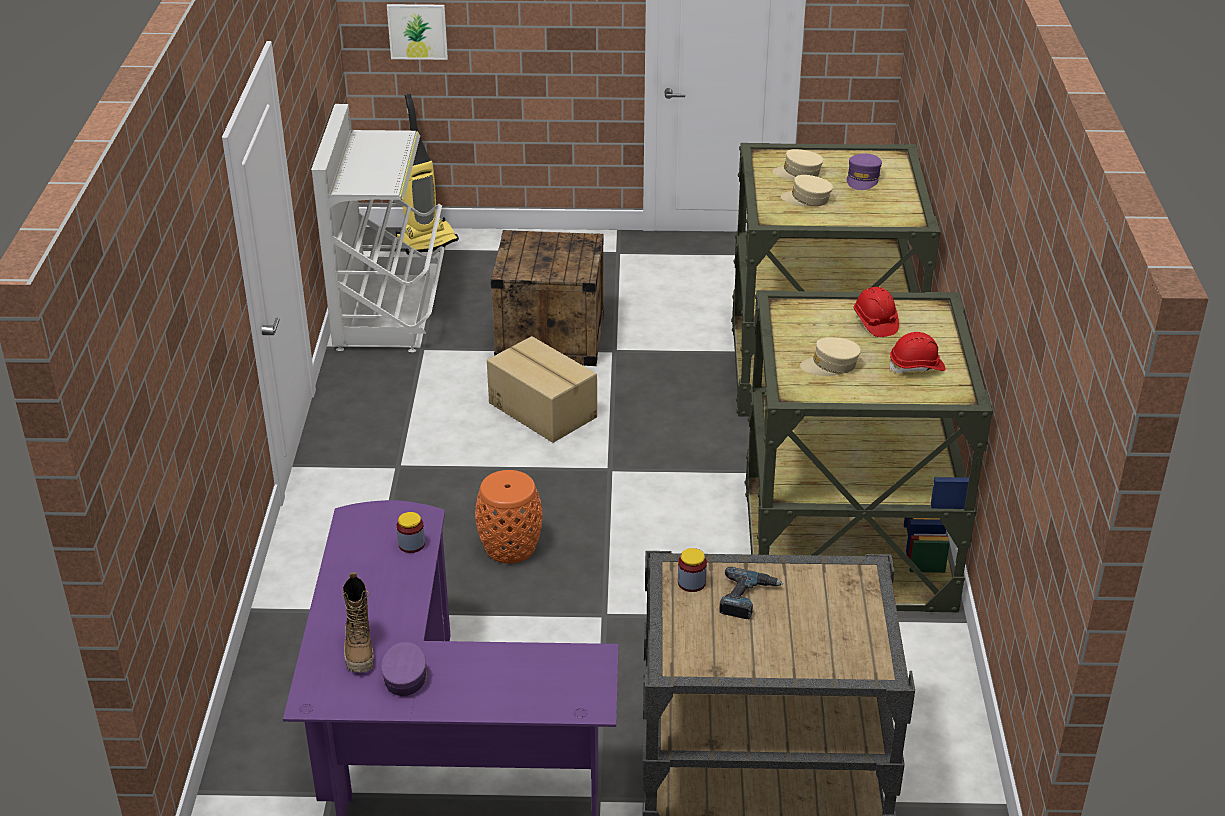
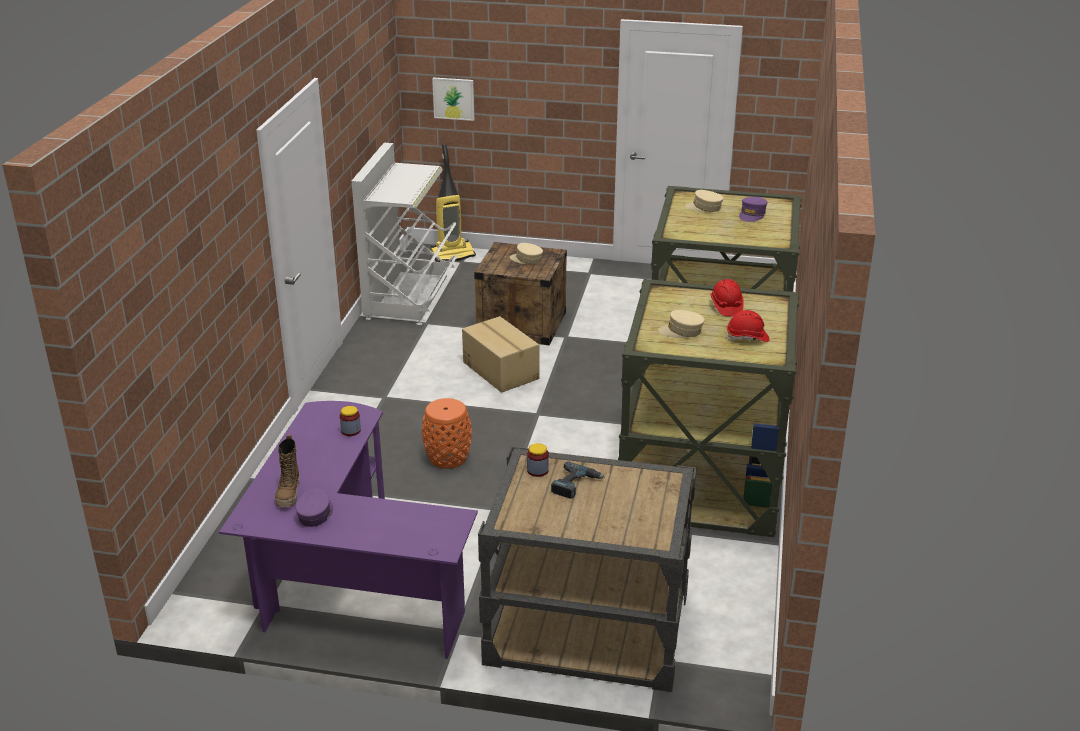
camera: 10 degrees right, 5 degrees down
beige cap [781,175,833,206] -> beige cap moved to [510,243,543,264]

